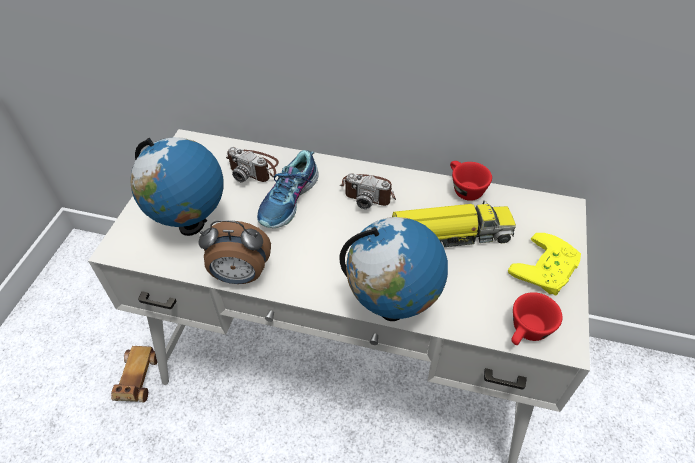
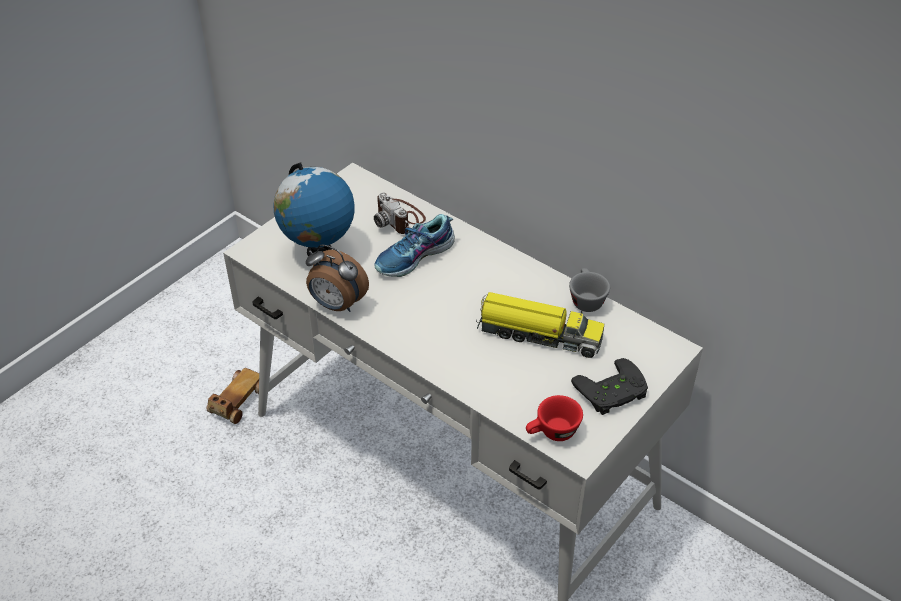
camera: 25 degrees right, 5 degrees down
camera [340,173,396,209] -> none
globe [340,217,448,321] -> none
red cup [450,161,492,201] -> grey cup [569,268,610,312]
yellow game controller [508,233,581,295] -> black game controller [571,358,648,415]

